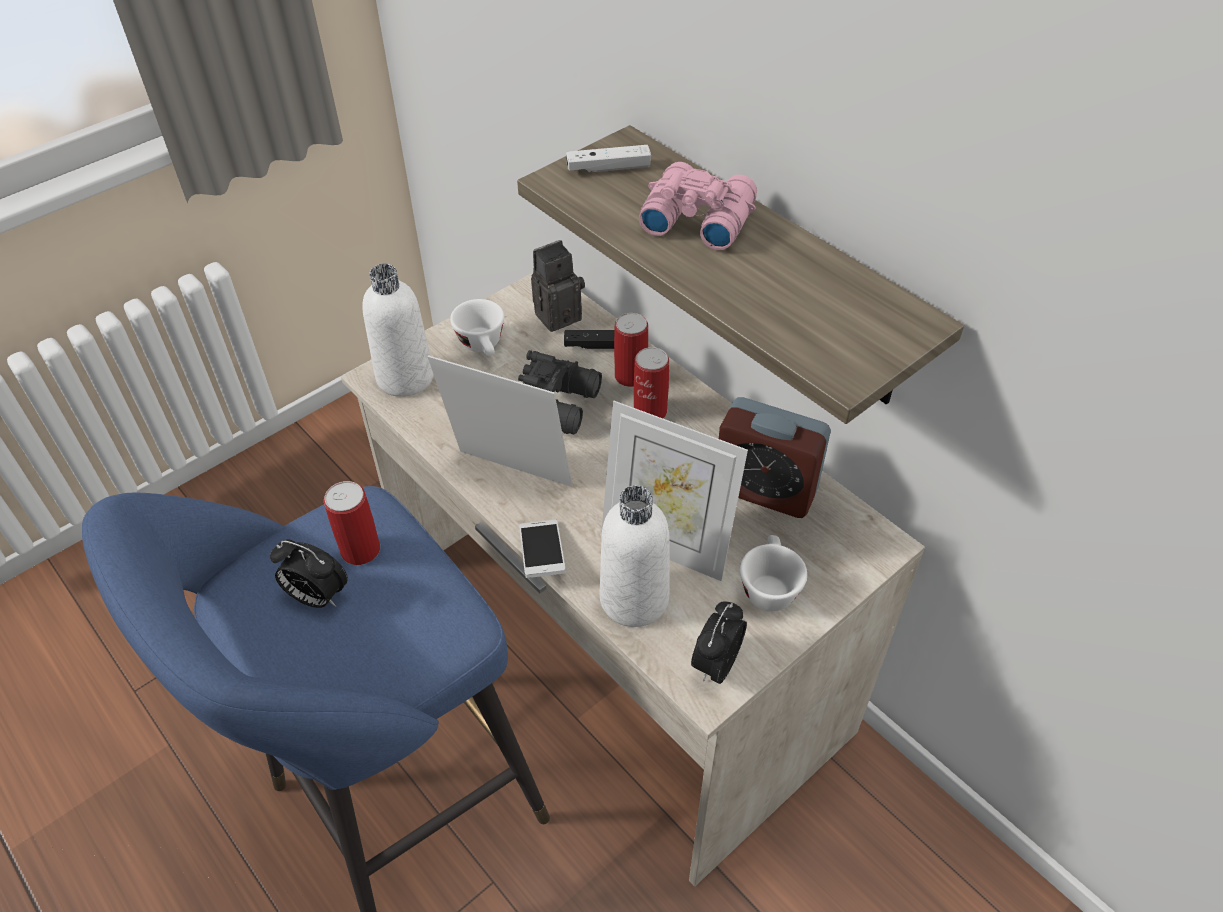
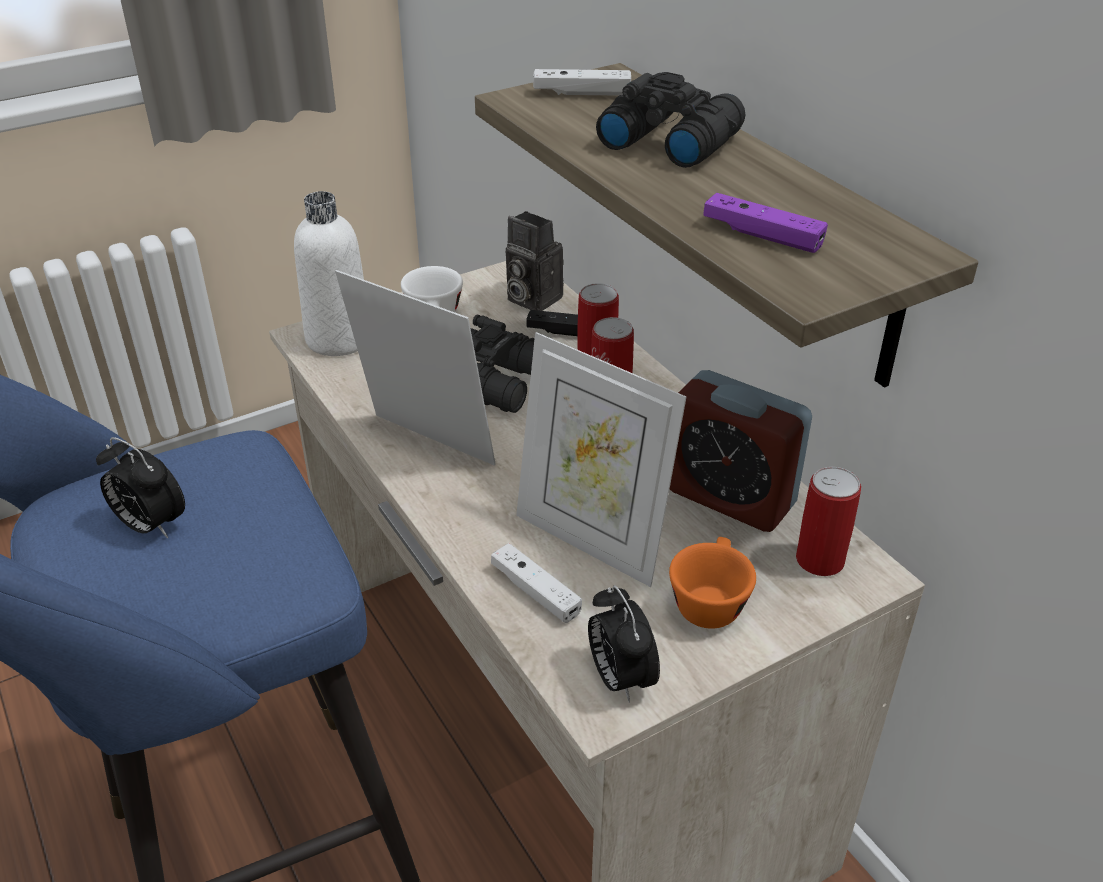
camera: 10 degrees right, 10 degrees down
can [324,481,380,565] -> can moved to [796,467,861,576]
phone [519,519,566,578] -> none
camera [531,240,585,332] -> camera turned 120 degrees counterclockwise [506,211,564,311]
white bottle [600,486,669,627] -> white game controller [491,543,582,623]
pink binoculars [639,162,757,250] -> black binoculars [596,72,746,168]
alarm clock [691,601,747,684] -> alarm clock turned 60 degrees counterclockwise [588,585,660,703]
white cup [740,535,807,612] -> orange cup [669,537,756,629]
none -> purple game controller [703,193,828,253]

